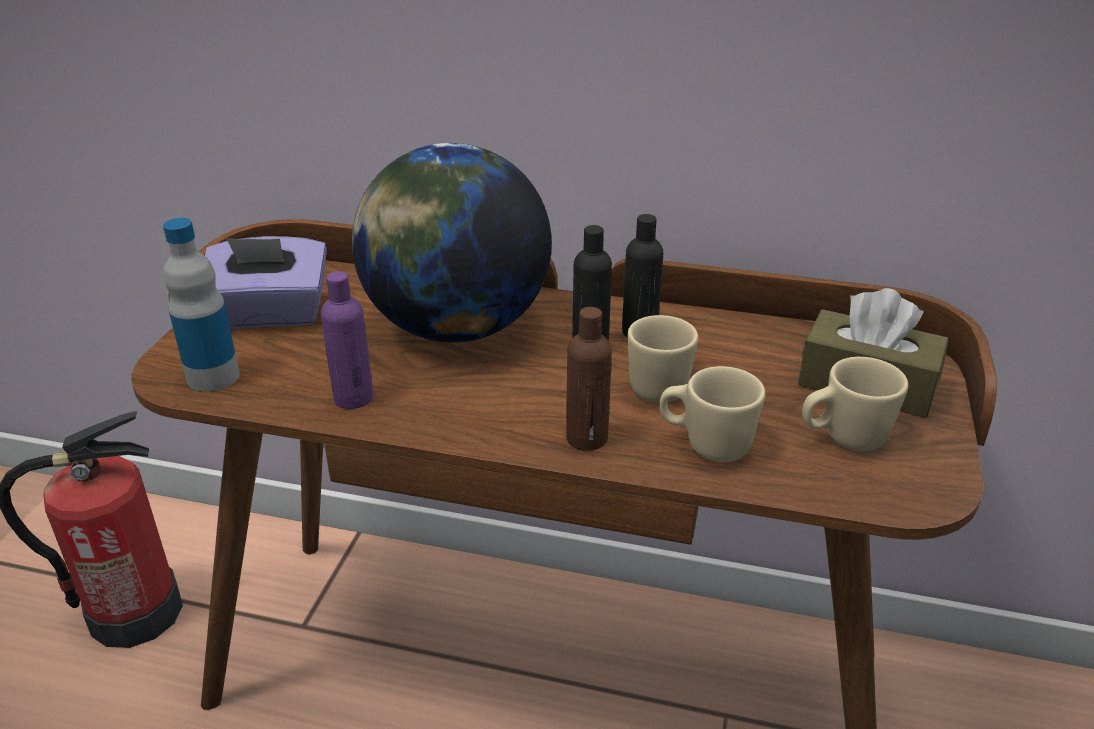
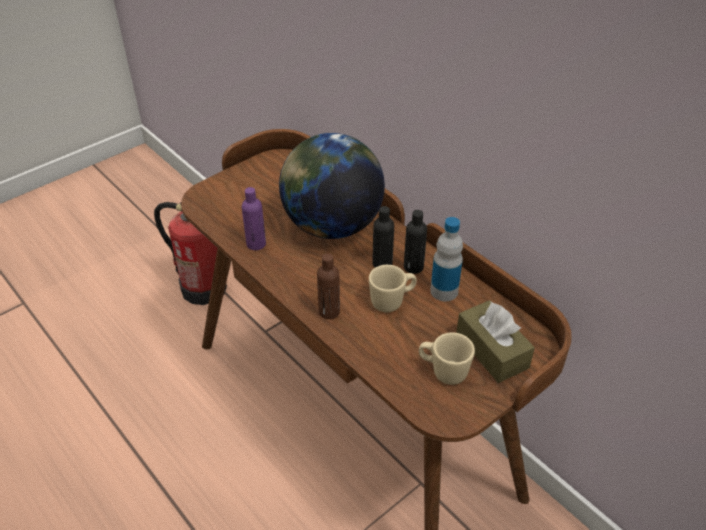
camera: 35 degrees right, 10 degrees up
bottle [163,218,240,392] -> bottle moved to [430,217,463,301]
purple tissue box [205,236,327,329] -> none
beige mug [659,366,765,462] -> none

